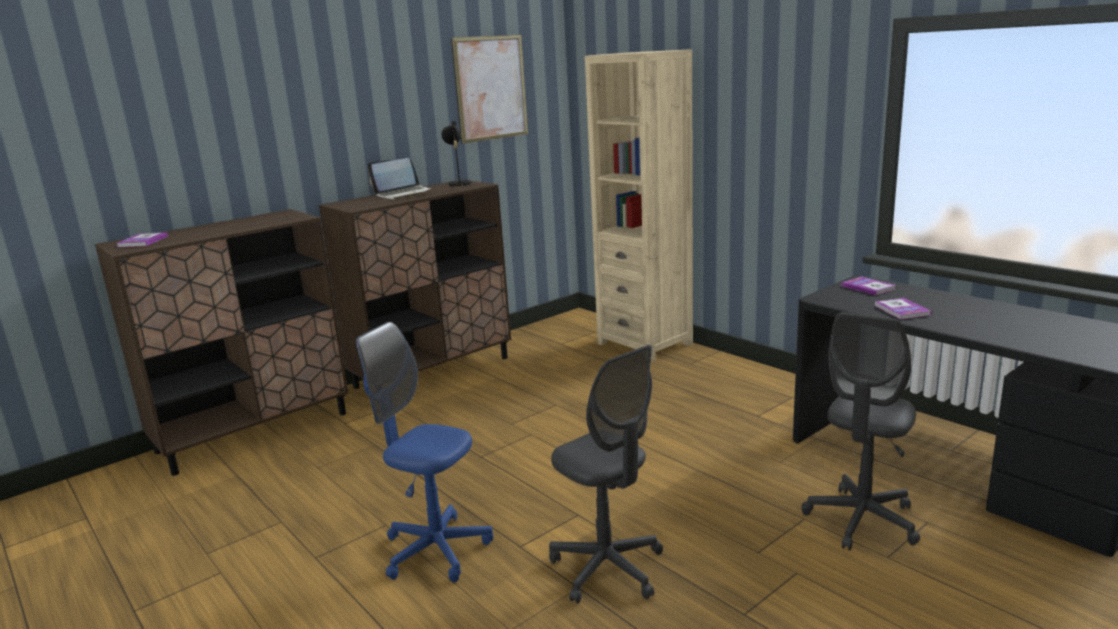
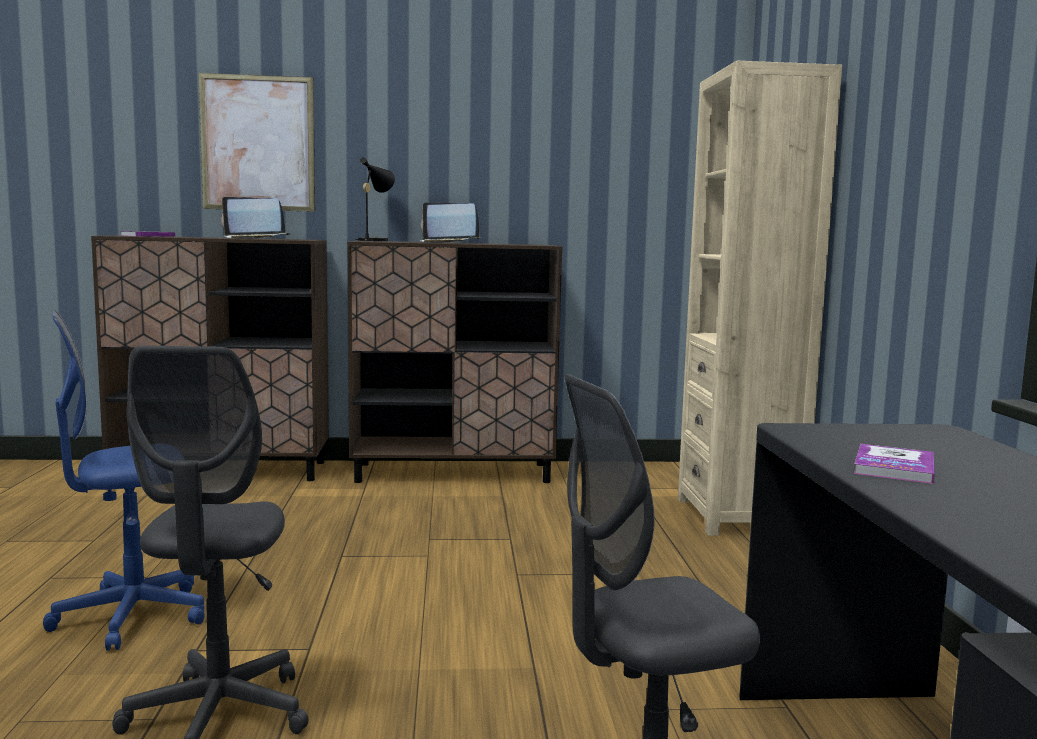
camera: 35 degrees right, 10 degrees down
blue office chair [356,322,493,582] -> blue office chair turned 90 degrees counterclockwise [43,310,205,651]
black table lamp [442,121,472,187] -> black table lamp moved to [355,157,395,241]
picture [451,34,528,144] -> picture moved to [198,73,315,212]
book [841,277,895,296] -> none
none -> laptop [221,197,290,238]

